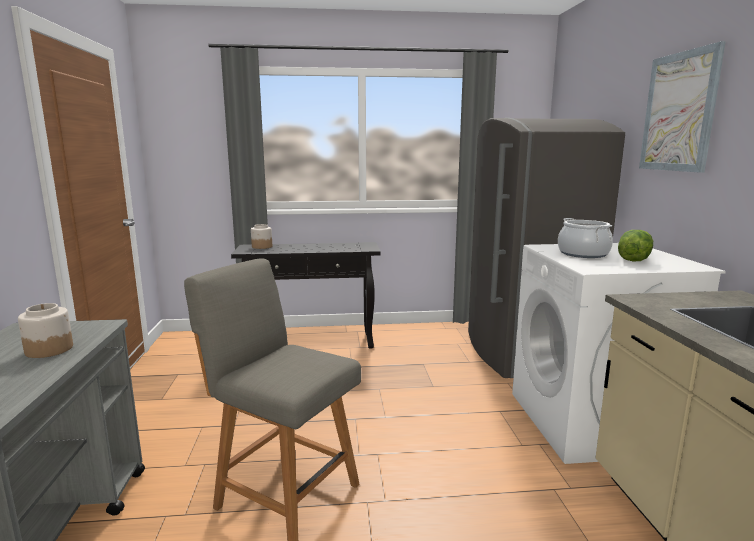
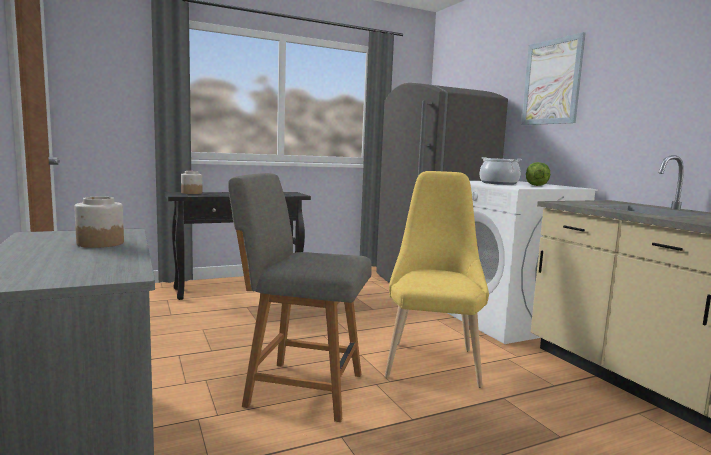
camera: 20 degrees left, 5 degrees down
none -> yellow chair [384,171,489,388]

